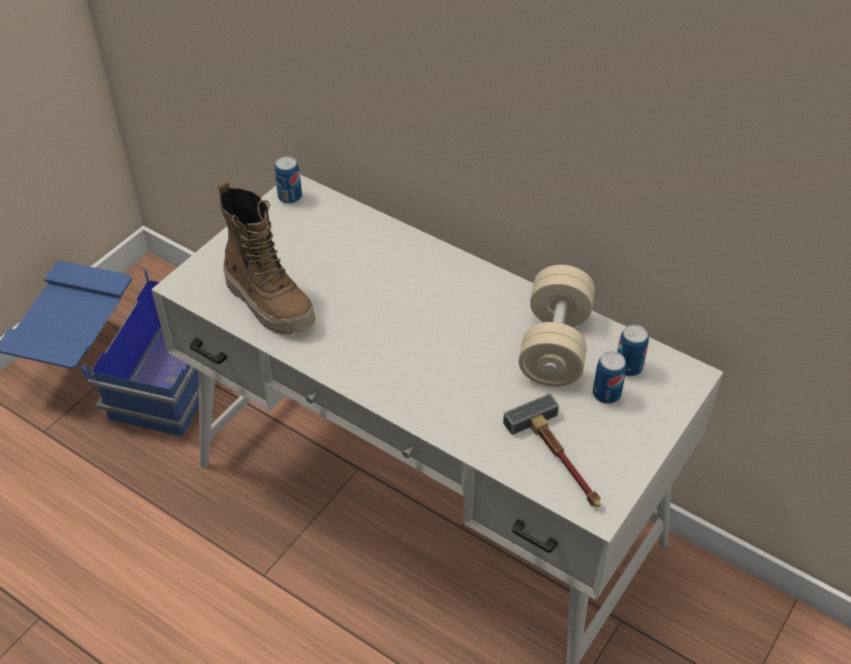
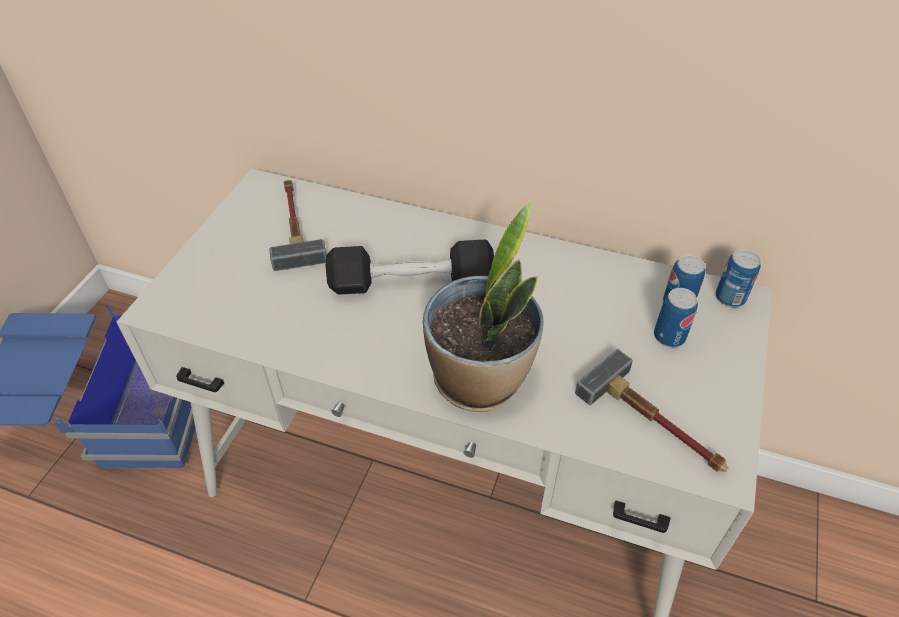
camera: 15 degrees left, 0 degrees up
boot [218,181,315,335] -> none
can [275,156,302,204] -> can moved to [715,249,761,307]
beige dumbbell [519,265,595,387] -> none
none -> hammer [269,180,326,271]
none -> black dumbbell [326,239,494,295]
none -> potted plant [423,202,544,412]

